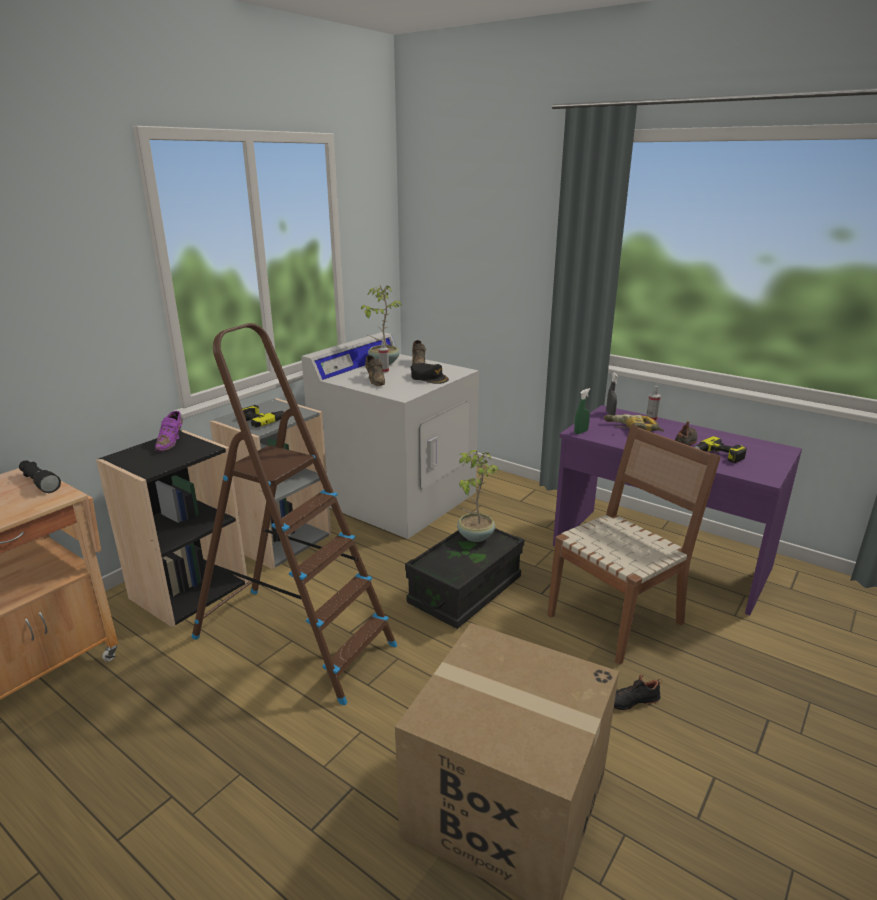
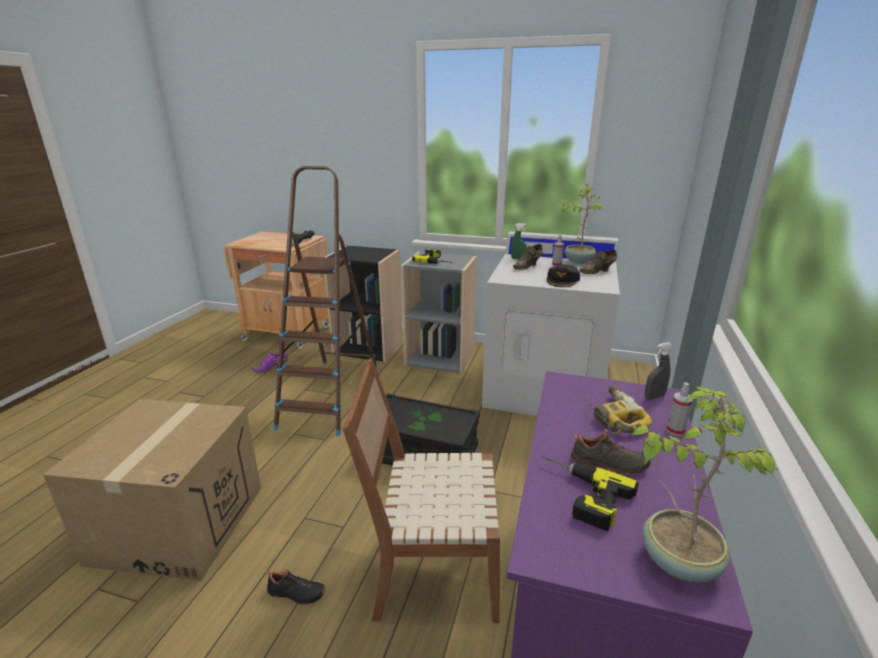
camera: 70 degrees right, 0 degrees up
purple shoe [155,411,183,451] -> purple shoe moved to [250,352,288,373]
potted plant [455,450,500,542] -> potted plant moved to [631,387,778,583]
chair [547,425,721,665] -> chair turned 150 degrees clockwise [343,358,500,623]
green spray bottle [574,388,590,434] -> green spray bottle moved to [511,223,527,259]
black shoe [614,674,662,711] -> black shoe turned 135 degrees clockwise [266,569,326,605]

